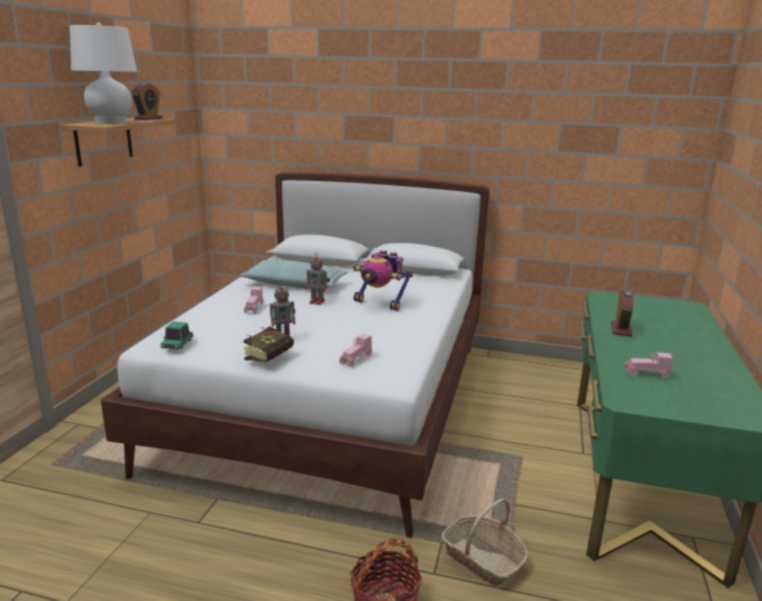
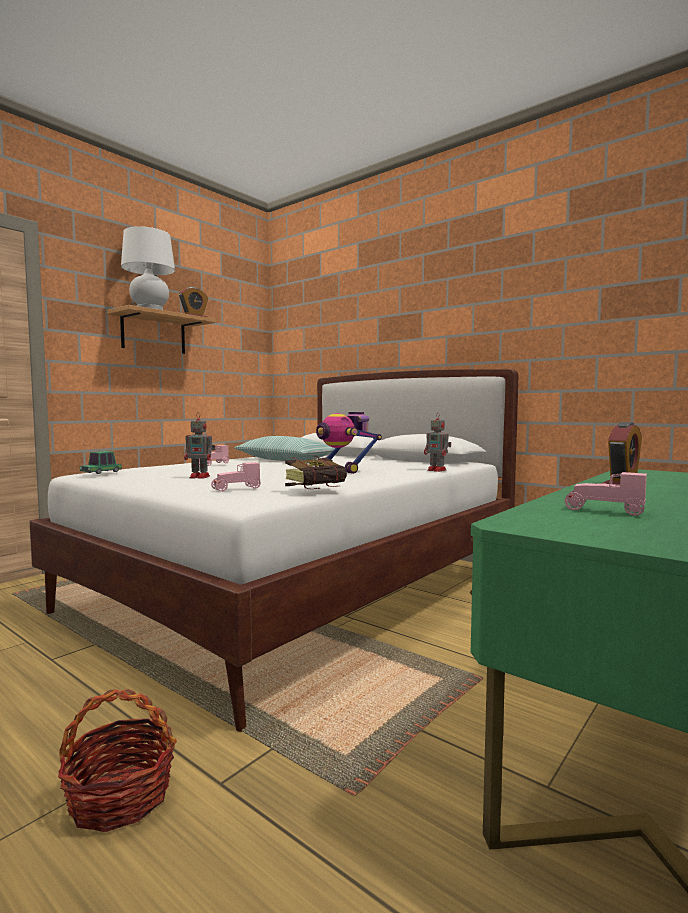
camera: 25 degrees right, 15 degrees down
book [244,326,294,362] -> book moved to [285,456,347,490]
toy robot [305,255,329,305] -> toy robot moved to [424,413,451,472]
basket [441,498,528,586] -> none

